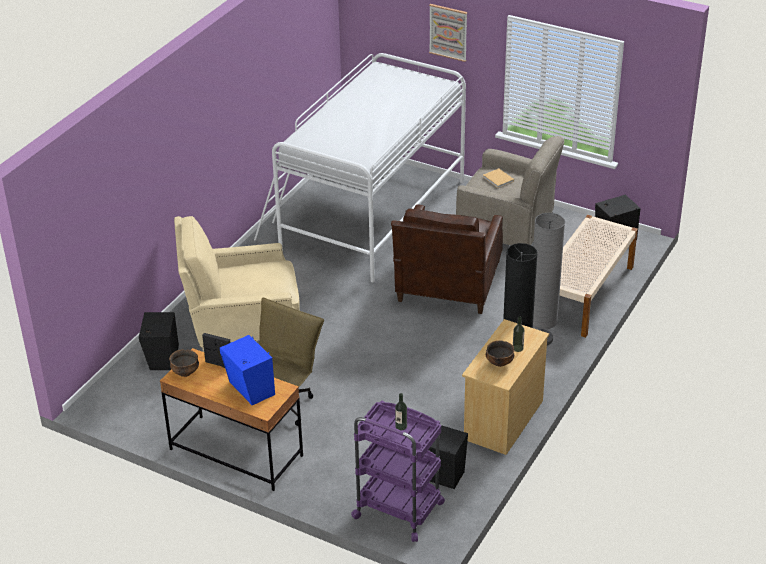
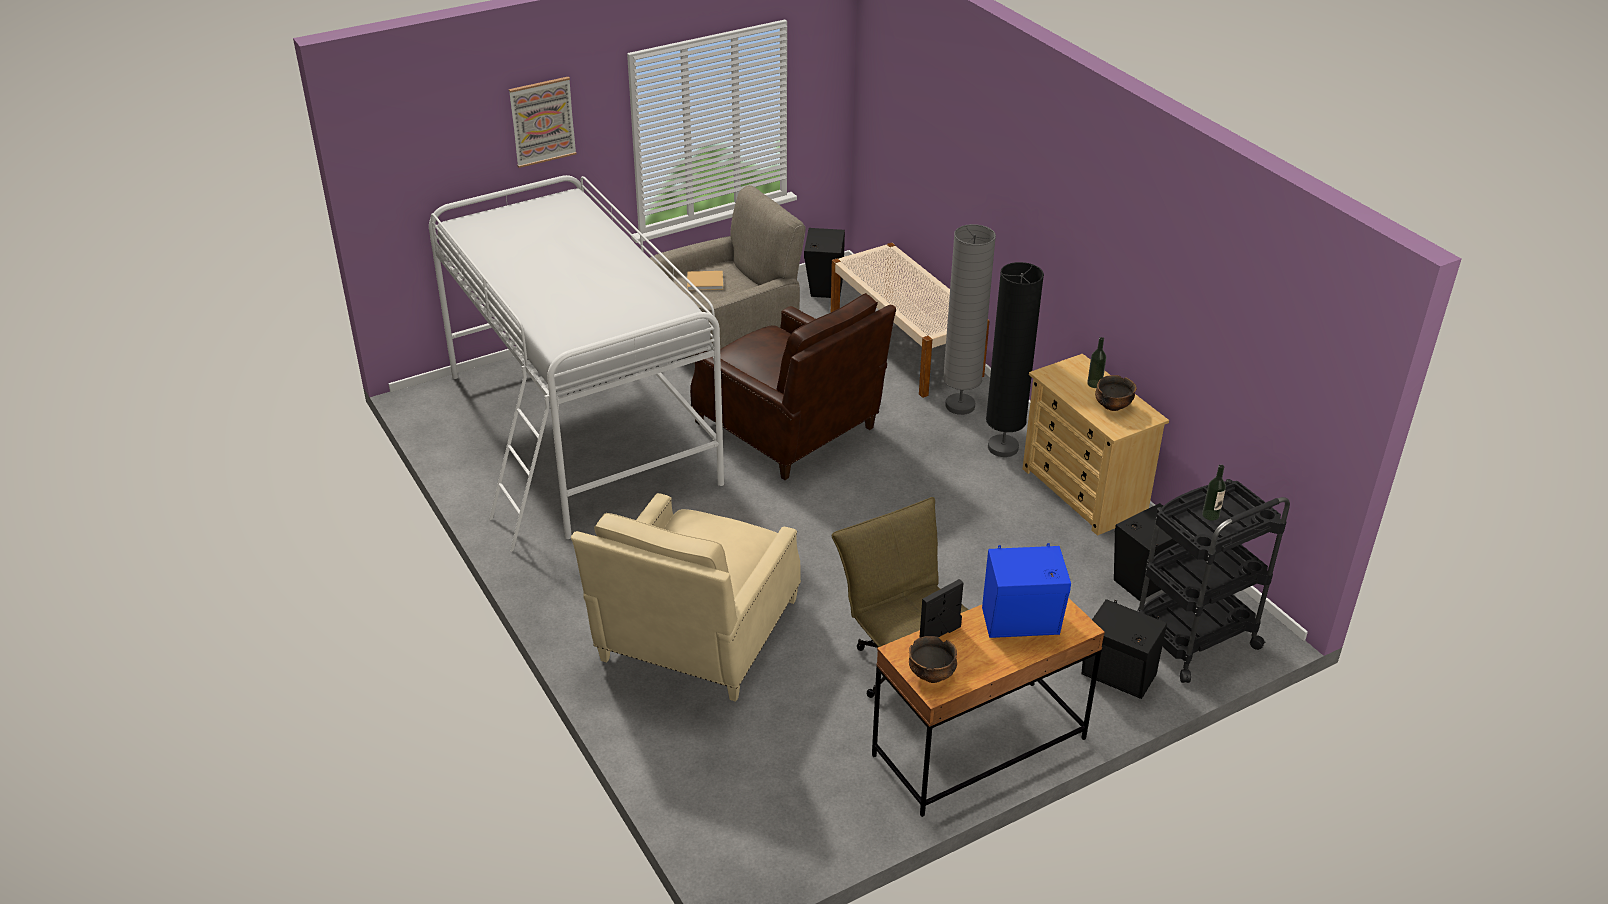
camera: 60 degrees left, 0 degrees up
black speaker [139,312,179,370] -> black speaker moved to [1081,599,1167,699]
purple cart [351,401,445,542] -> black cart [1138,479,1290,683]

